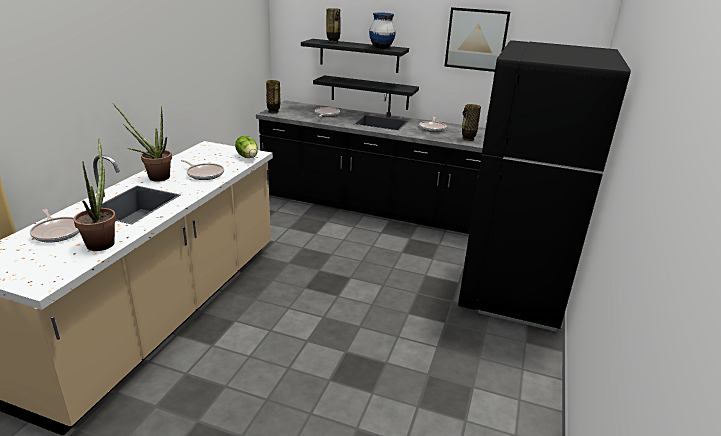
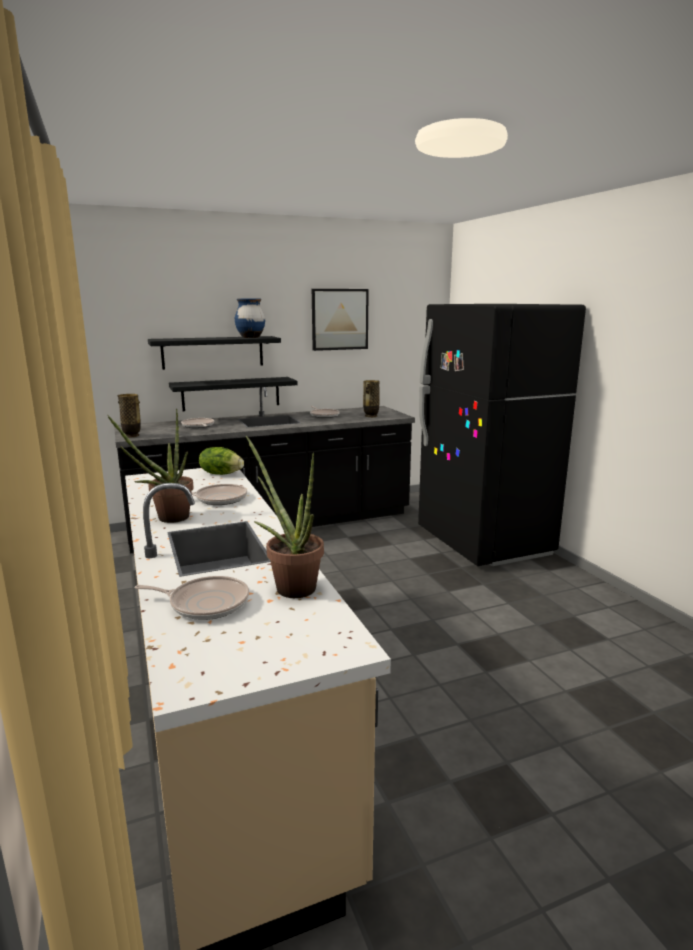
camera: 40 degrees left, 10 degrees down
vase [326,8,341,43] -> none

